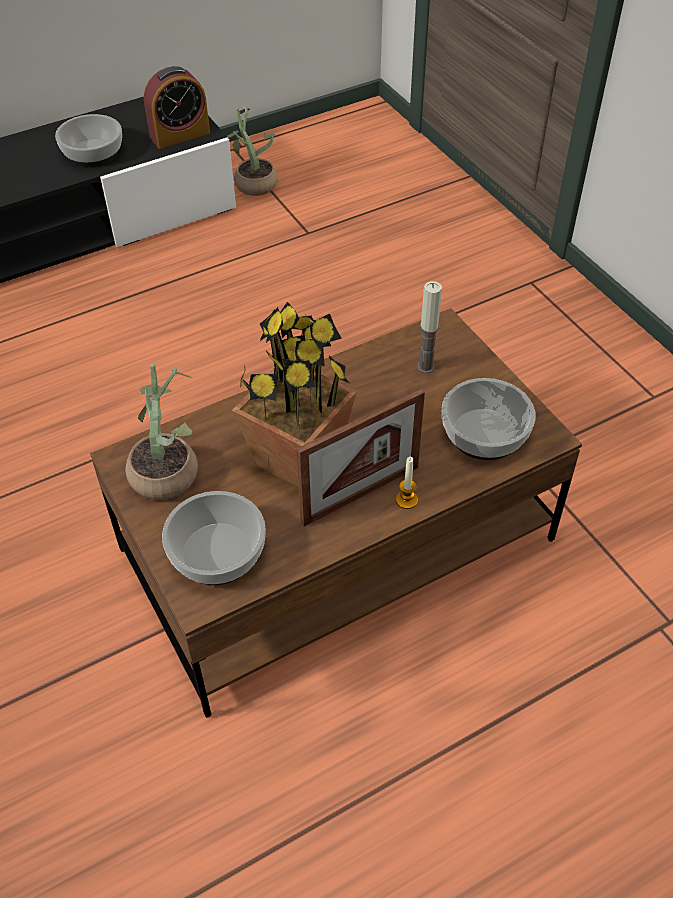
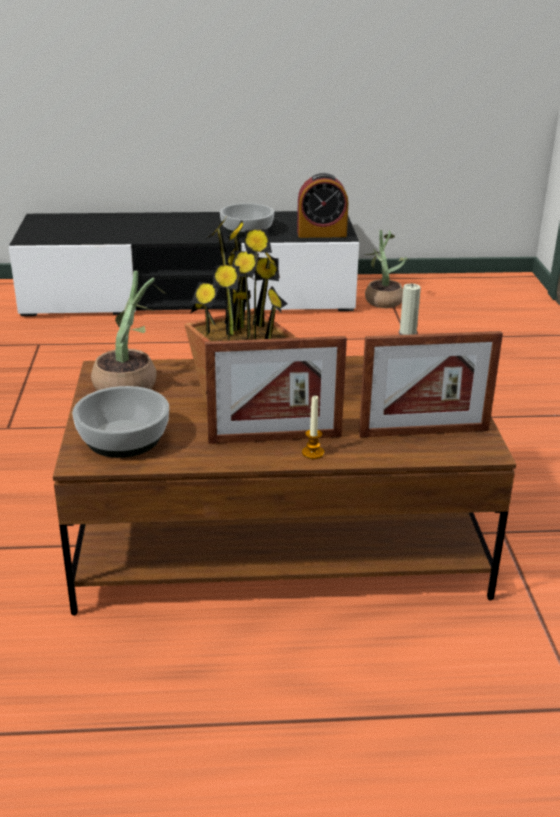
camera: 25 degrees right, 20 degrees down
bowl [442,378,536,460] -> picture frame [359,331,503,438]

